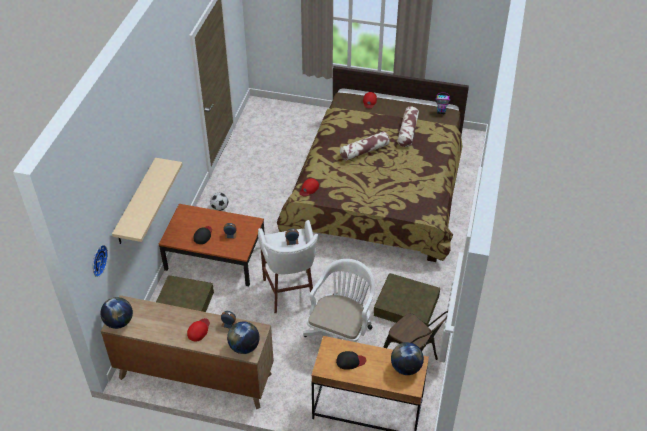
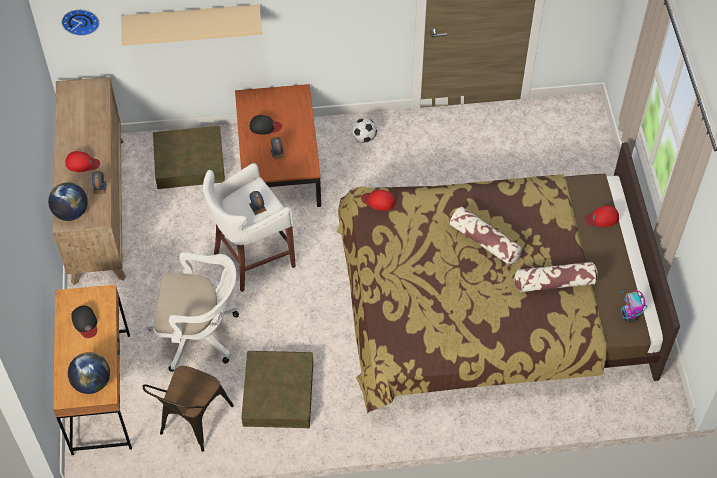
camera: 70 degrees right, 10 degrees up
globe [100,297,133,329] -> none

